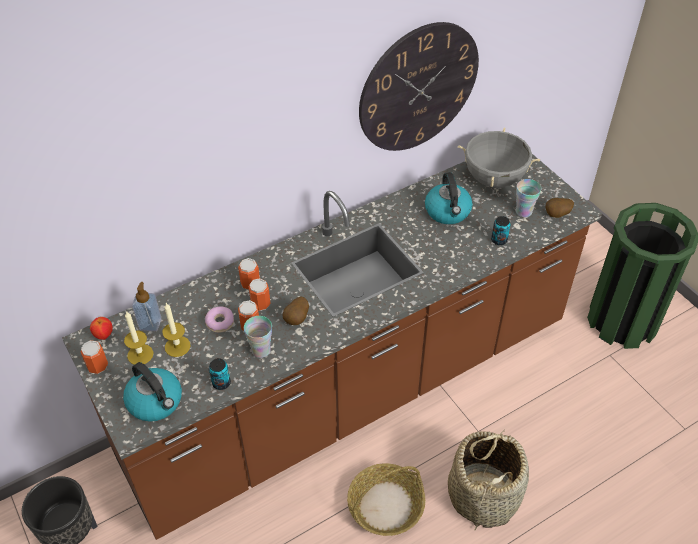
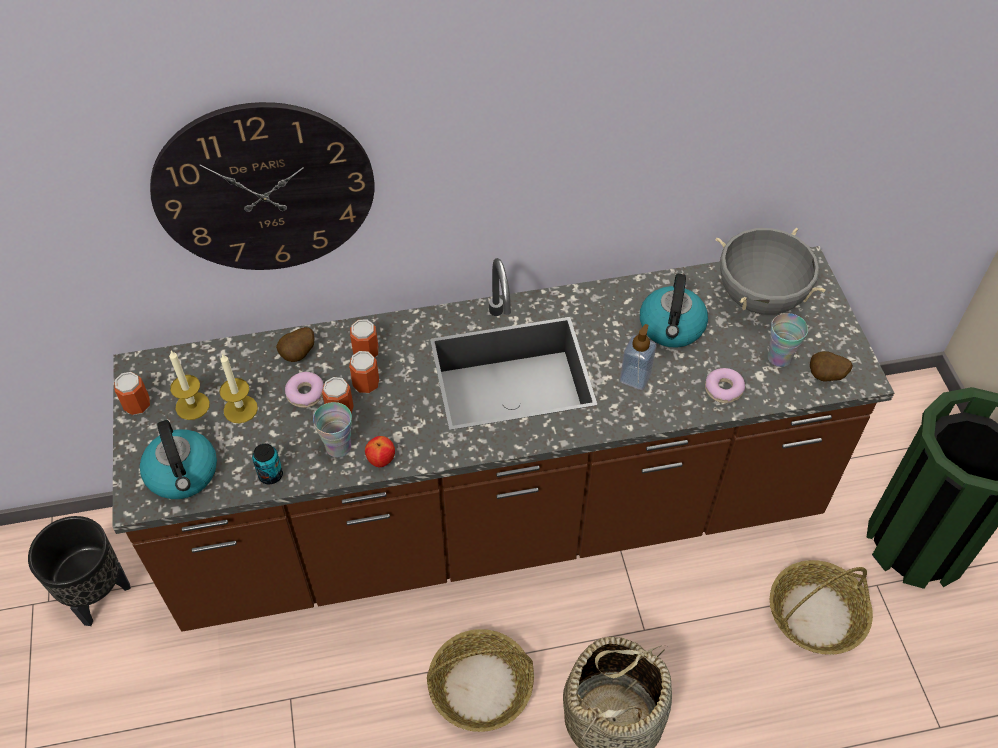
camera: 20 degrees right, 5 degrees up
apple [90,317,113,340] -> apple moved to [365,436,395,468]
soap dispenser [132,282,162,331] -> soap dispenser moved to [620,324,656,390]
potato [282,297,309,325] -> potato moved to [276,327,314,362]
wall clock [359,22,479,151] -> wall clock moved to [150,102,374,270]
can [491,216,511,245] -> donut [705,368,745,403]
none -> basket [770,560,873,655]

